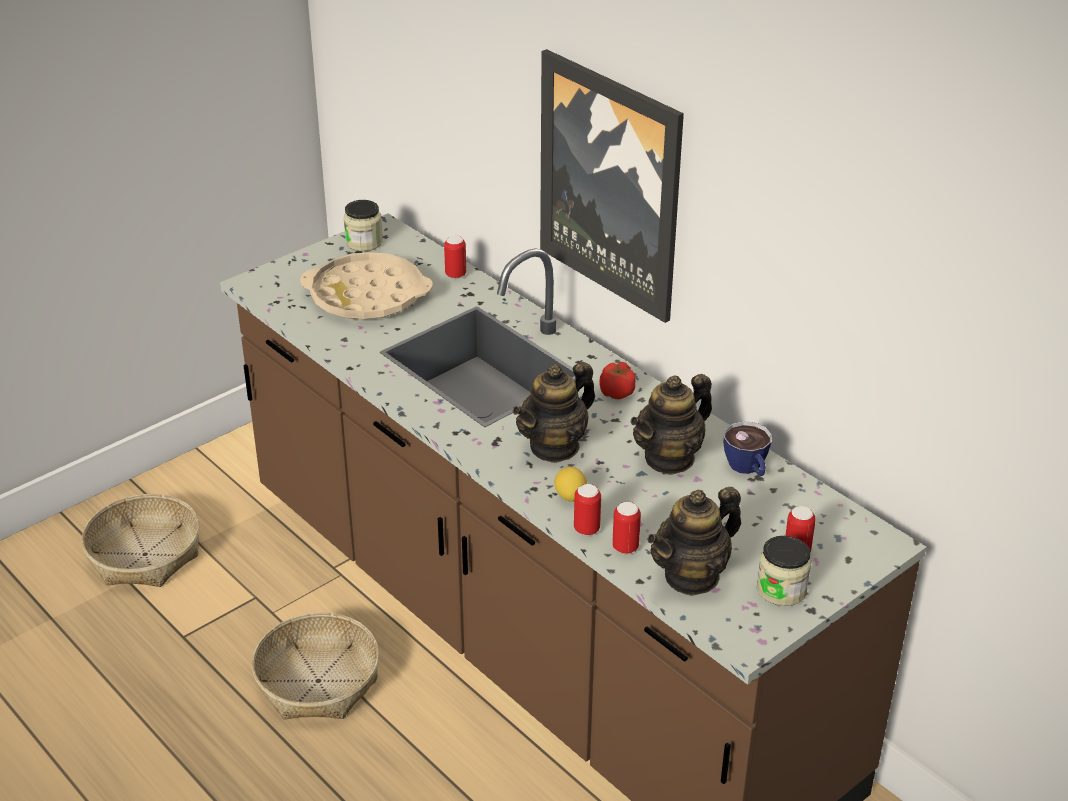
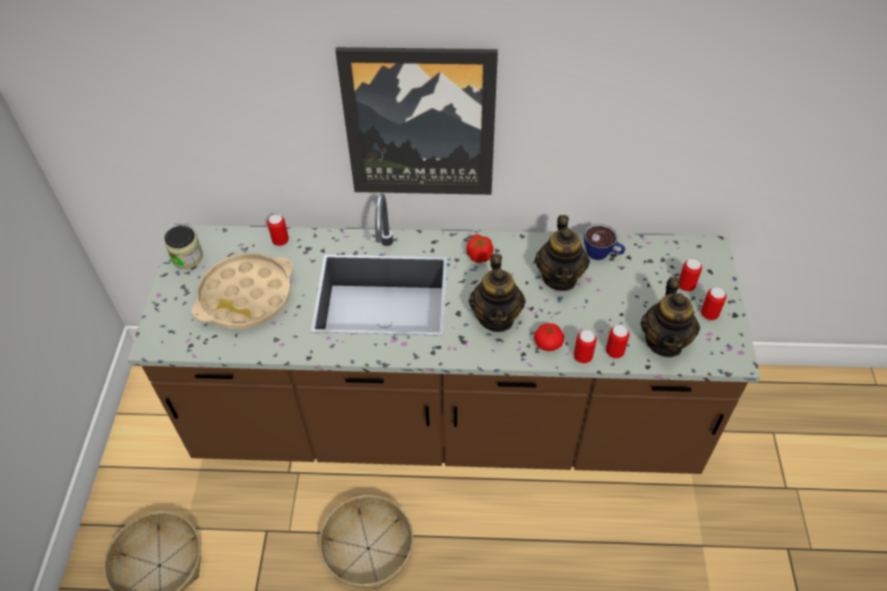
camera: 45 degrees left, 15 degrees up
lemon [554,467,587,502] -> tomato [534,323,564,351]
jar [757,536,811,606] -> can [701,287,726,320]

